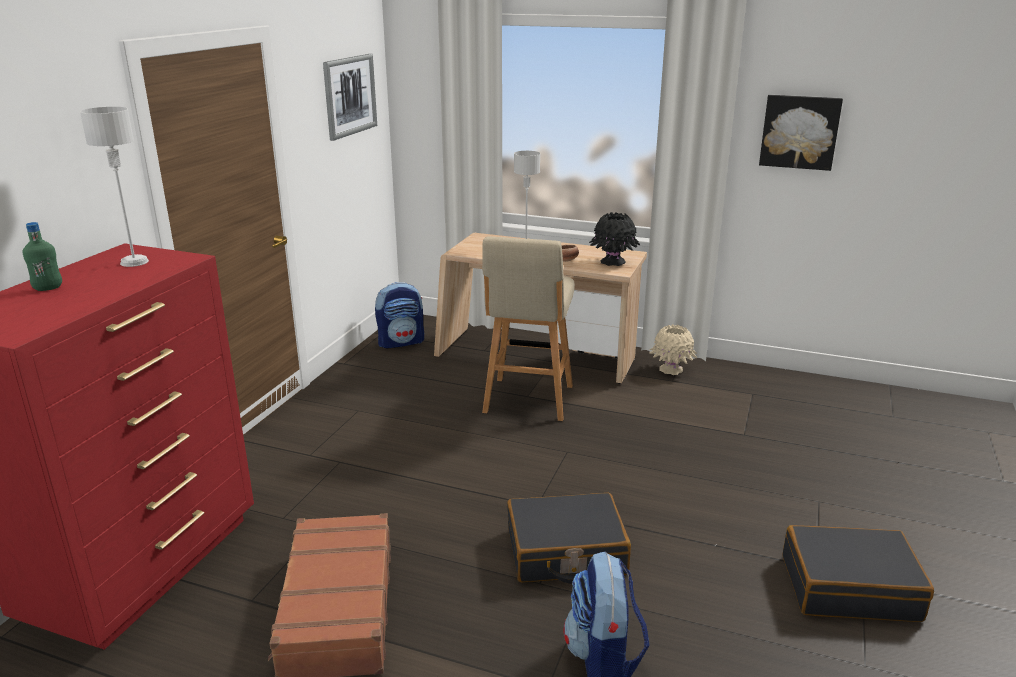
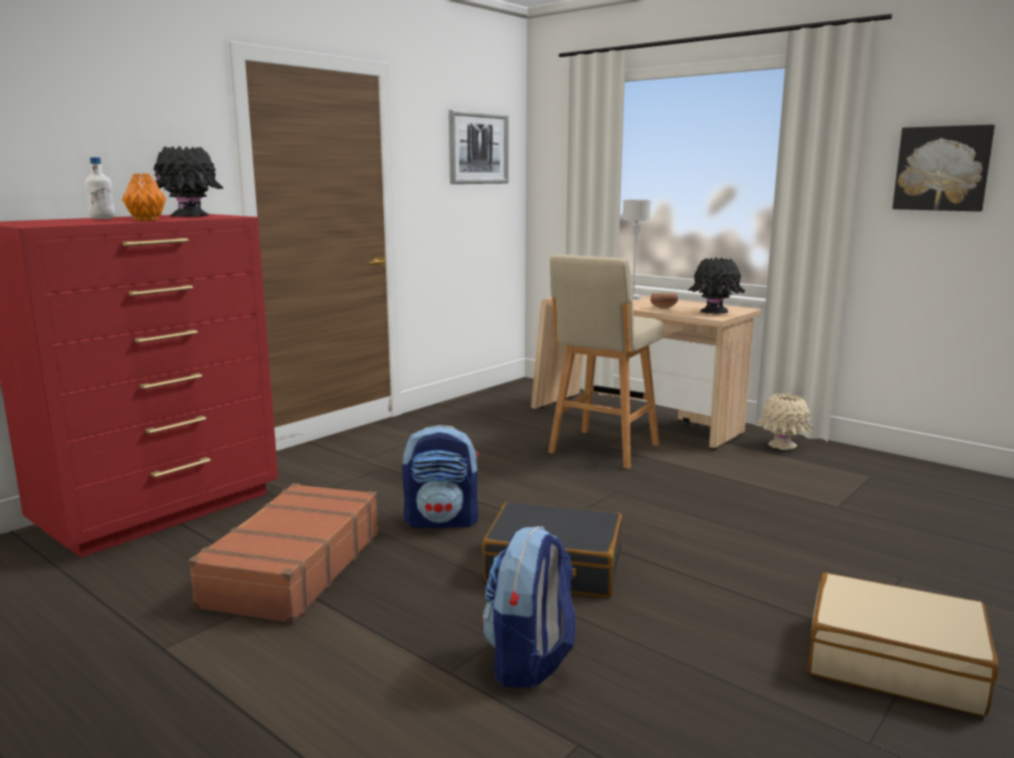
camera: 20 degrees right, 10 degrees down
green bottle [22,222,62,291] -> white bottle [85,157,115,219]
grey table lamp [80,107,149,267] -> black vase [153,146,223,217]
backpack [375,282,424,348] -> backpack moved to [402,425,479,528]
black suitcase [782,525,934,622] -> beige suitcase [808,573,999,716]
none -> orange vase [122,173,166,221]

